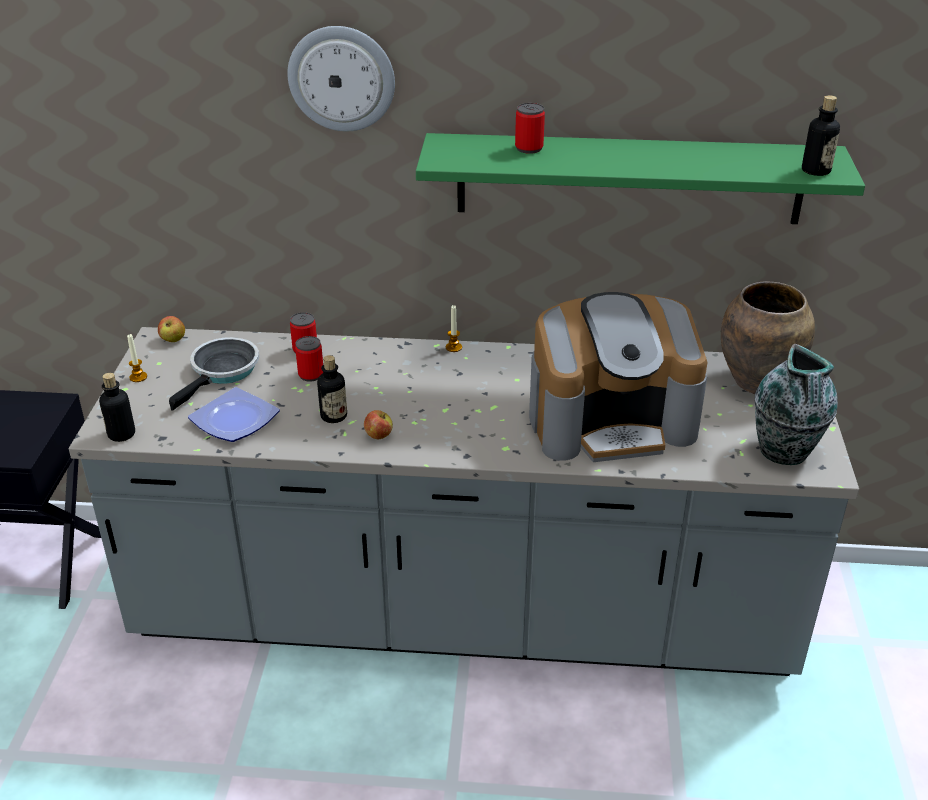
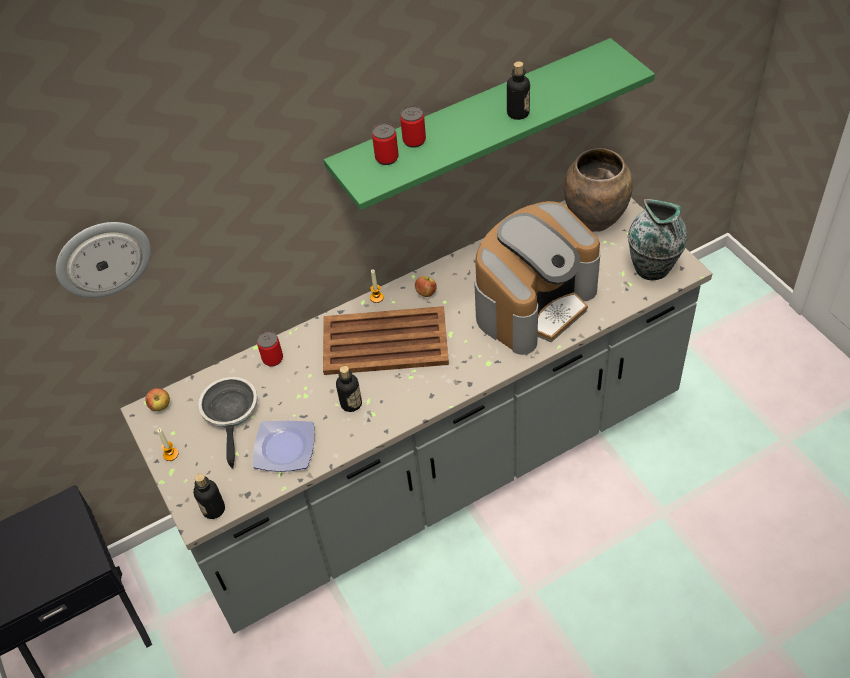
camera: 30 degrees left, 15 degrees up
wall clock [287,26,395,131] -> wall clock moved to [56,222,151,298]
can [295,336,323,382] -> can moved to [372,123,399,165]
apple [364,410,393,439] -> apple moved to [415,276,437,297]
bottle [802,95,840,176] -> bottle moved to [507,61,530,120]
none -> brown tray [323,306,449,375]

